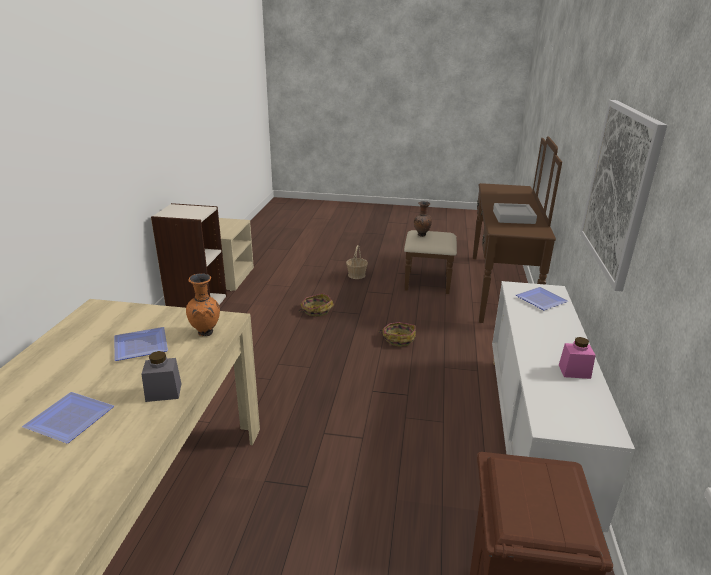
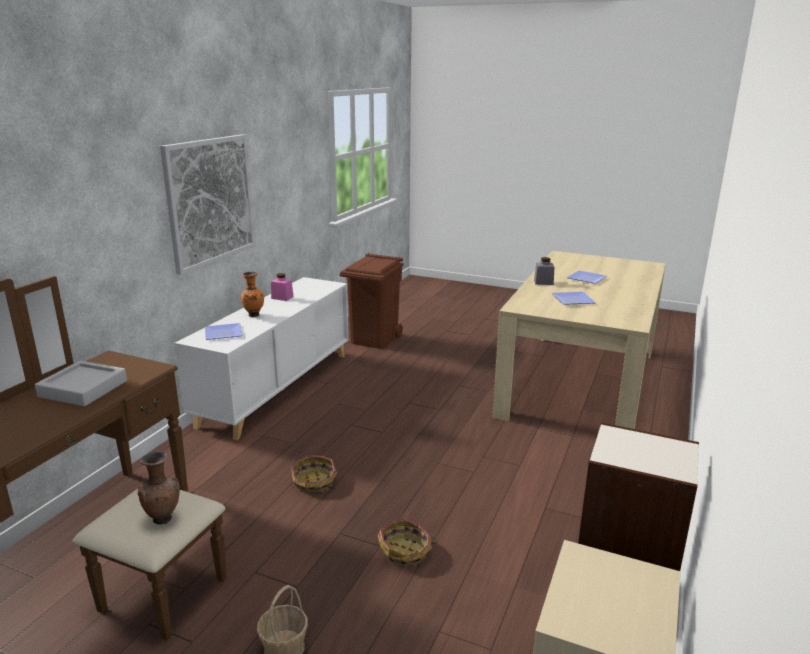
camera: 165 degrees left, 5 degrees down
orange vase [186,273,220,336] -> orange vase moved to [241,271,264,317]

